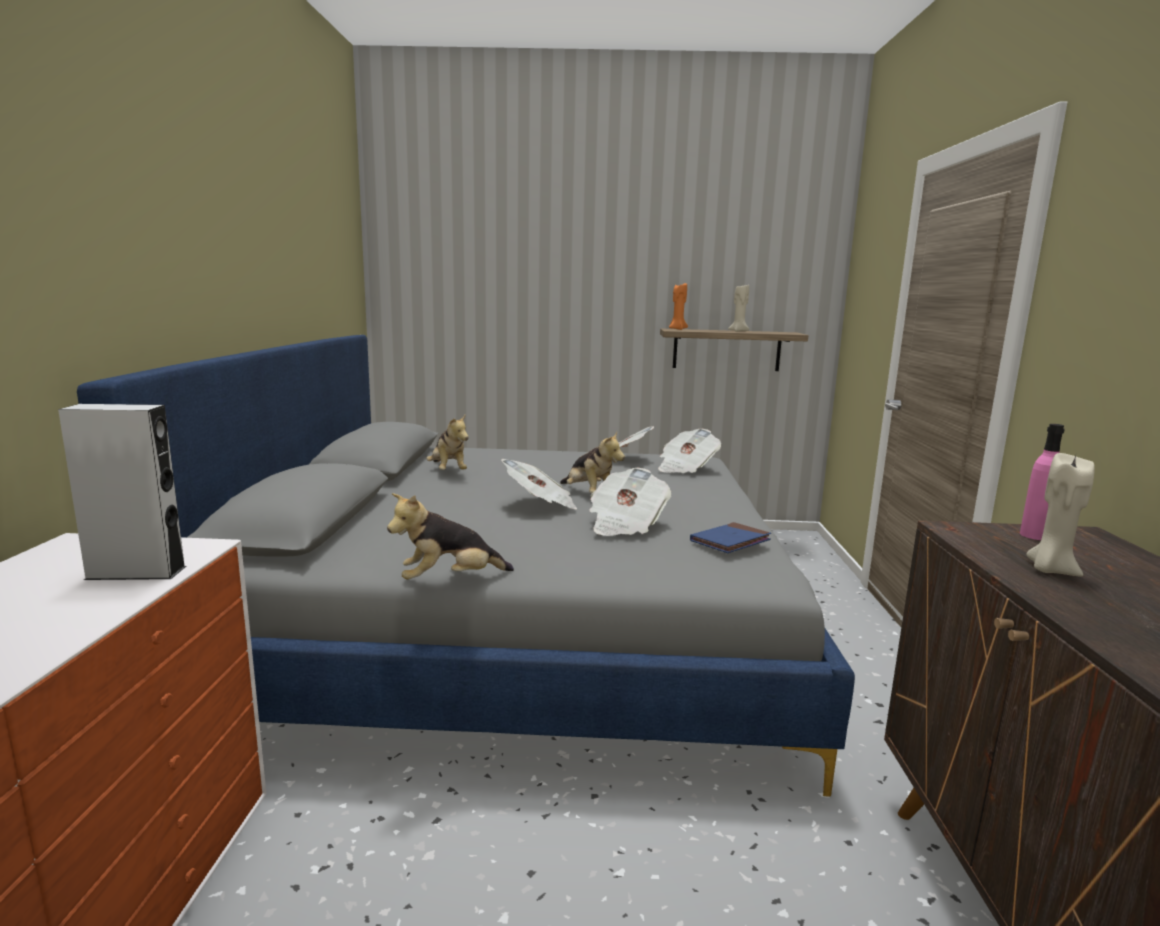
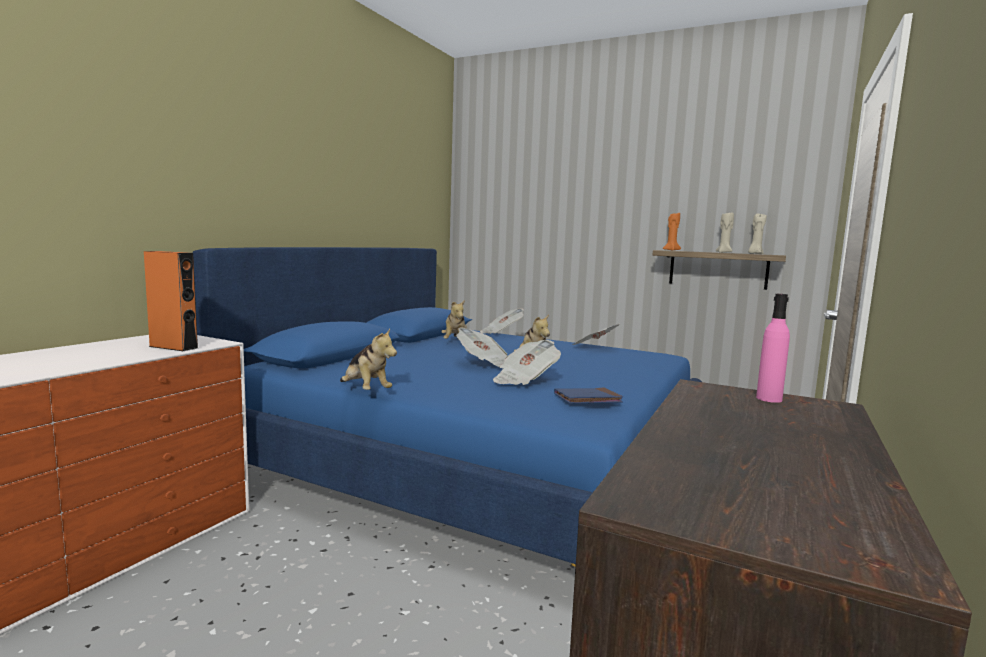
camera: 25 degrees right, 5 degrees down
grey speaker [58,404,186,580] -> orange speaker [144,251,198,351]
grey bed [77,335,855,797] -> blue bed [193,247,702,567]
plush toy [387,493,514,580] -> plush toy turned 135 degrees counterclockwise [340,328,397,390]
newspaper [658,429,721,473] -> newspaper moved to [480,308,524,334]
beige candle [1026,453,1095,577] -> beige candle moved to [748,212,767,254]

